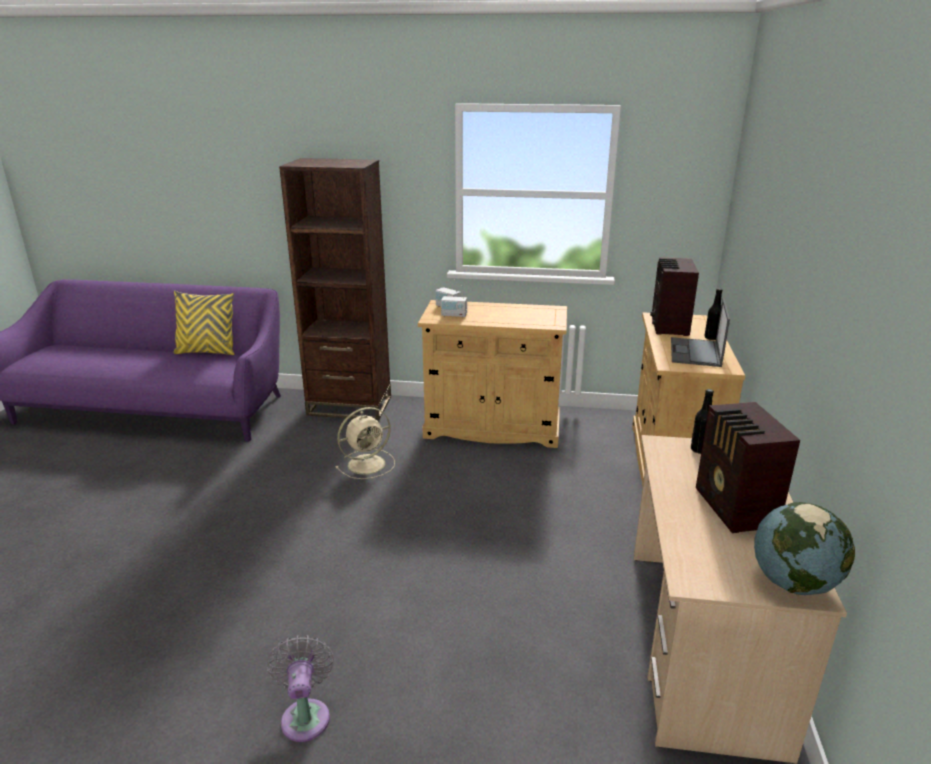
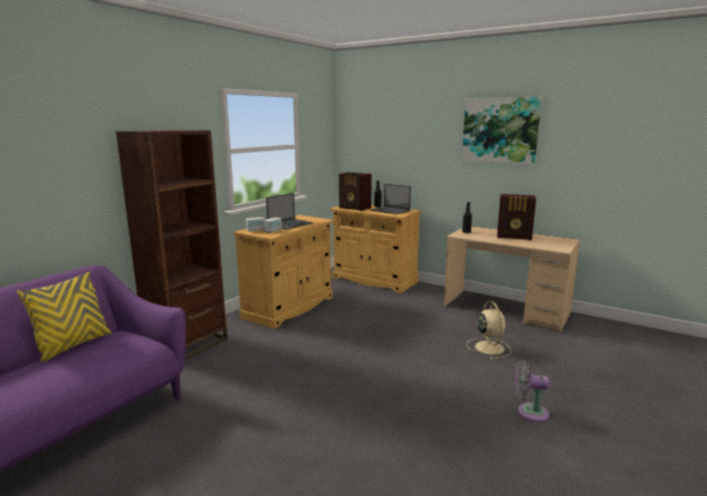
camera: 65 degrees left, 10 degrees down
beige fan [335,407,395,479] -> beige fan moved to [466,301,512,359]
globe [754,502,855,595] -> none
none -> laptop [266,193,313,230]
none -> picture [462,97,542,164]

